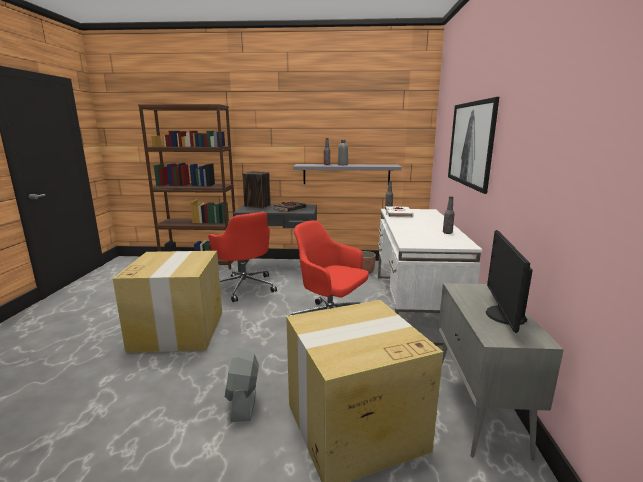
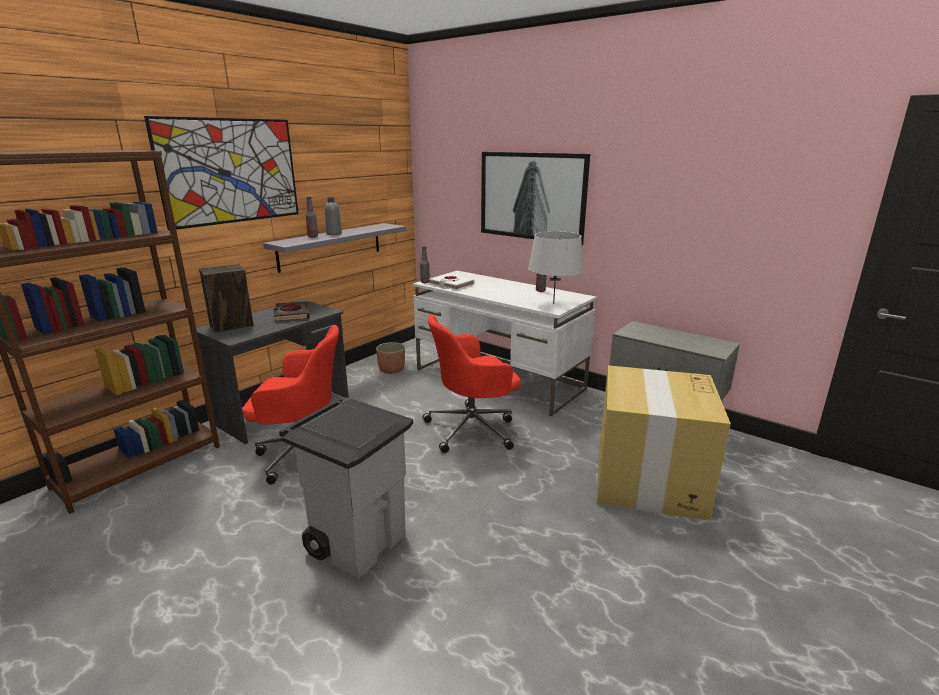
camera: 55 degrees left, 5 degrees up
cardboard box [113,251,222,353] -> grey trash can [279,398,413,579]
grey fan [225,348,259,422] -> none
monitor [486,230,533,333] -> none
none -> picture [144,116,299,230]
none -> grey table lamp [528,231,584,304]

